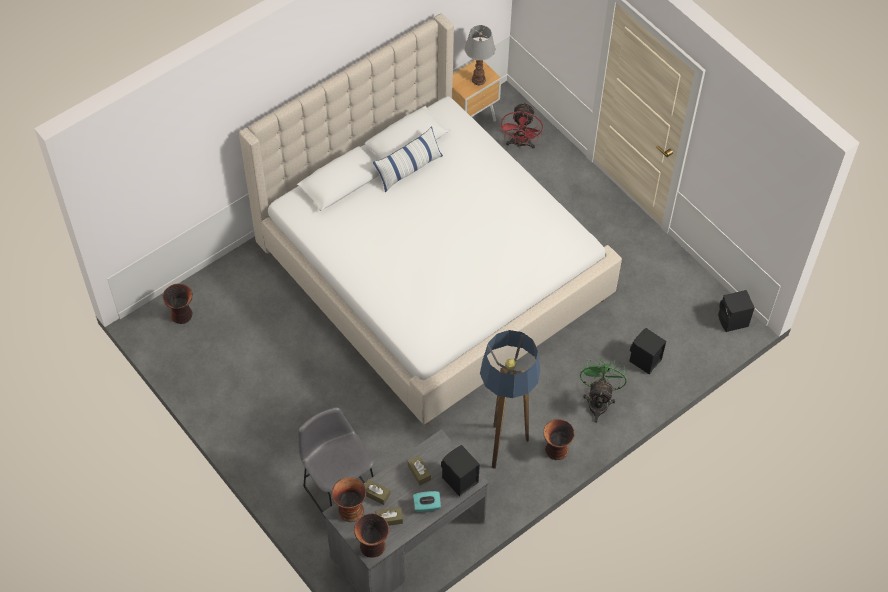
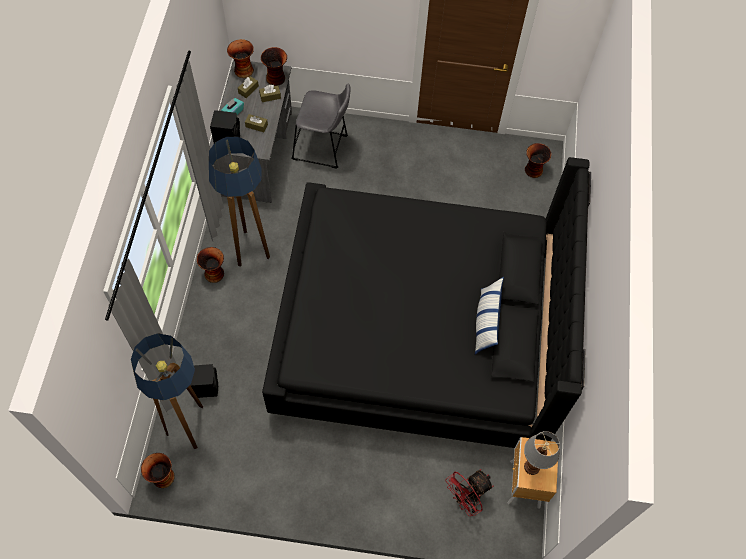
camera: 135 degrees right, 5 degrees up
beige bed [239,13,622,424] -> black bed [262,157,591,448]
red fan [500,102,543,149] -> red fan turned 90 degrees counterclockwise [445,469,494,516]
green fan [580,357,627,423] -> none
black speaker [718,290,755,332] -> vase [141,453,175,488]
none -> floor lamp [131,333,203,449]

